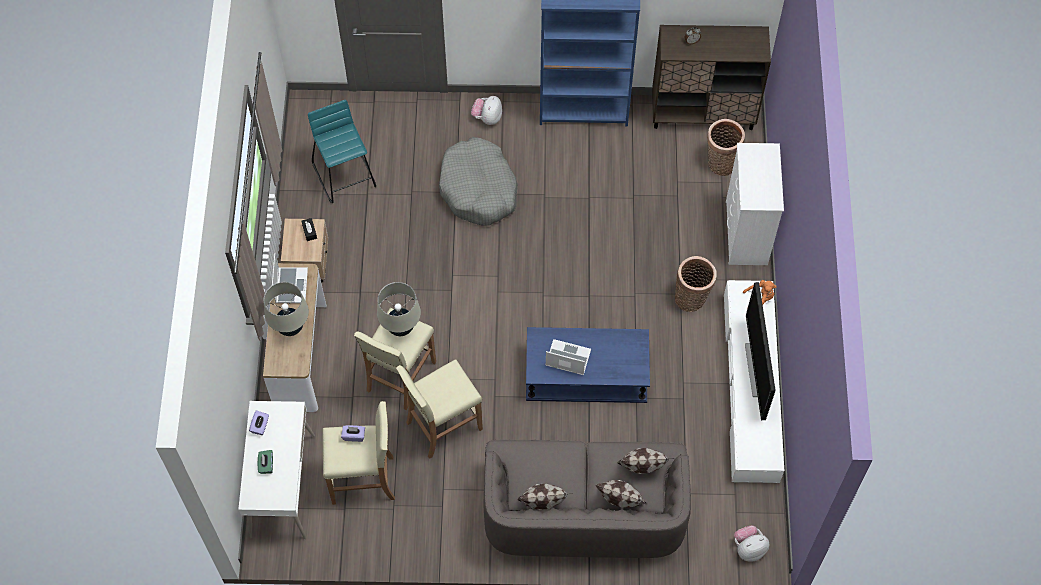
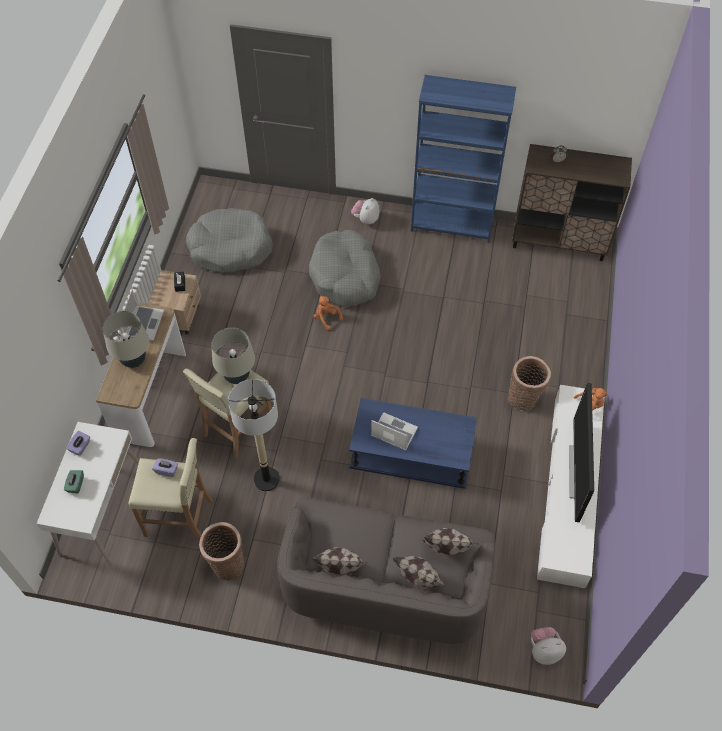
camera: 10 degrees right, 5 degrees down
turquoise stool [308,100,376,203] -> grey dog bed [186,208,273,273]
beige stool [396,360,483,459] -> floor lamp [228,379,280,491]
basket [707,119,745,176] -> basket moved to [199,522,244,581]
white dresser [726,143,784,265] -> none
none -> orange plush toy [313,296,343,331]

